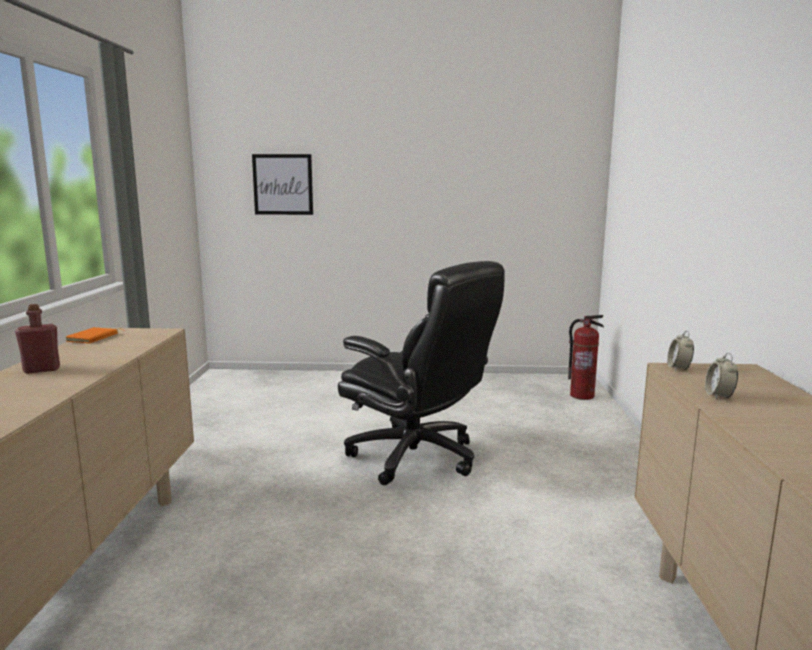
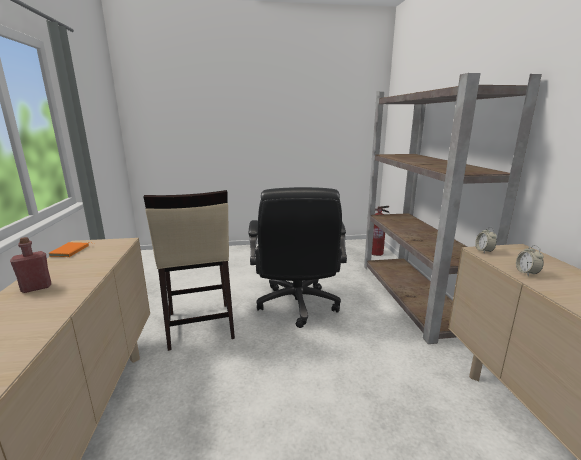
camera: 10 degrees left, 5 degrees up
picture [252,154,313,215] -> none
black office chair [338,261,505,485] -> black office chair turned 60 degrees clockwise [249,187,347,328]
none -> beige stool [143,190,235,351]
none -> brown bookcase [364,73,542,344]

